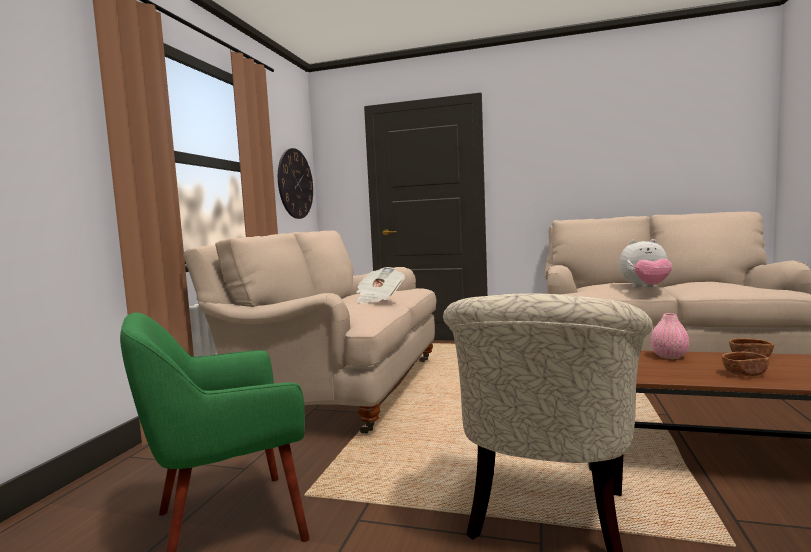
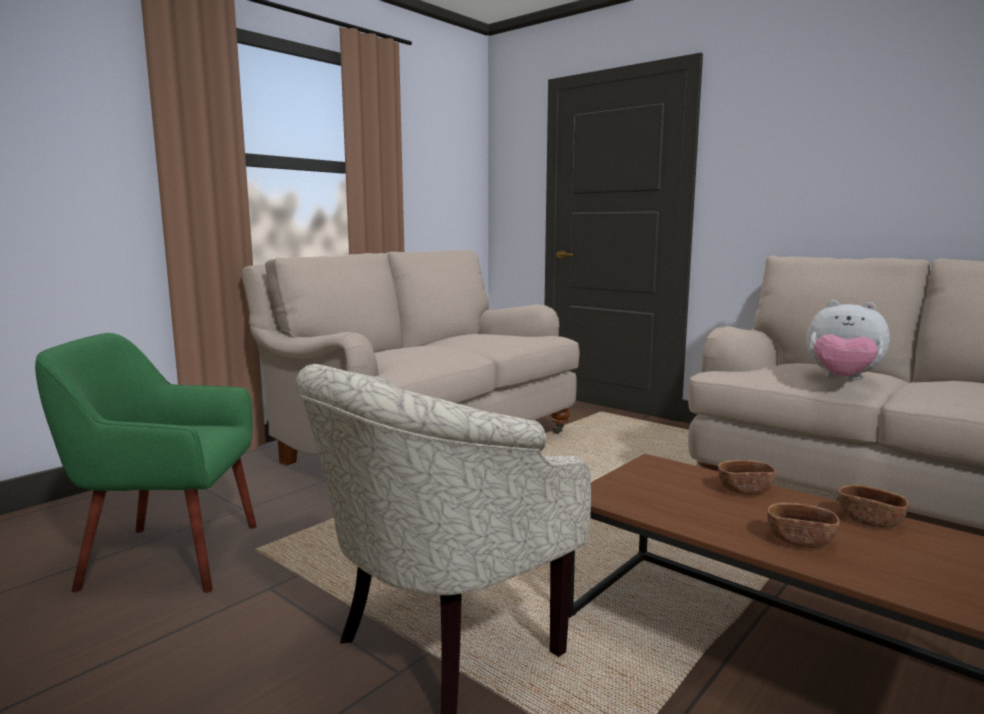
camera: 25 degrees right, 5 degrees up
wall clock [278,148,313,219] -> none
newspaper [356,267,405,303] -> none
pink vase [650,313,690,359] -> brown bowl [718,460,776,495]

